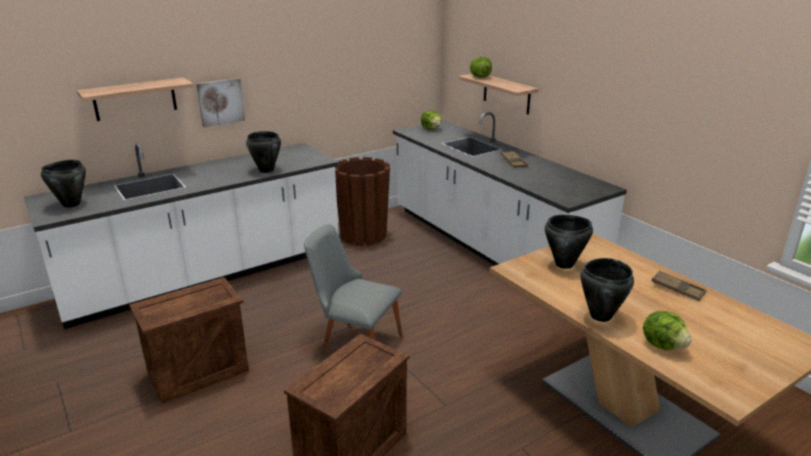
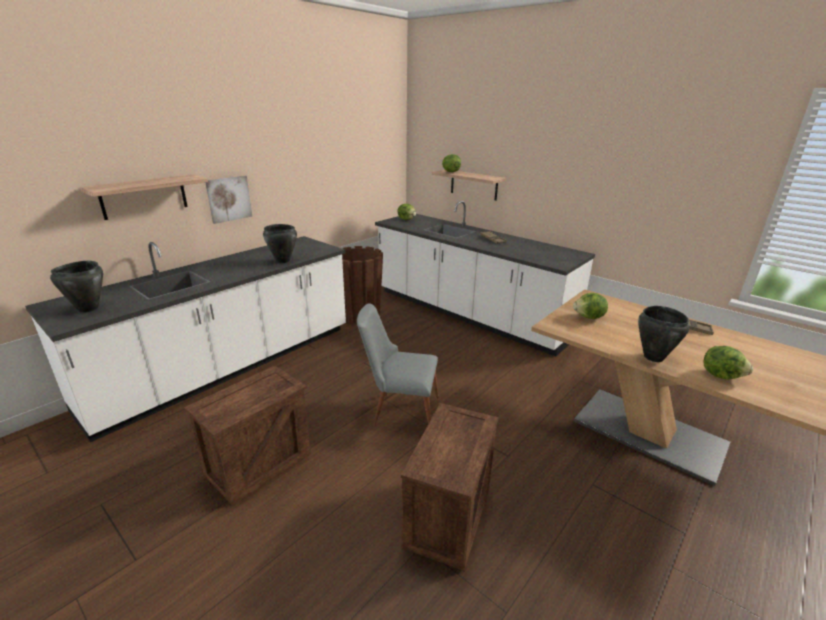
camera: 15 degrees left, 0 degrees up
black cooking pot [545,215,593,269] -> lettuce [573,293,608,319]

